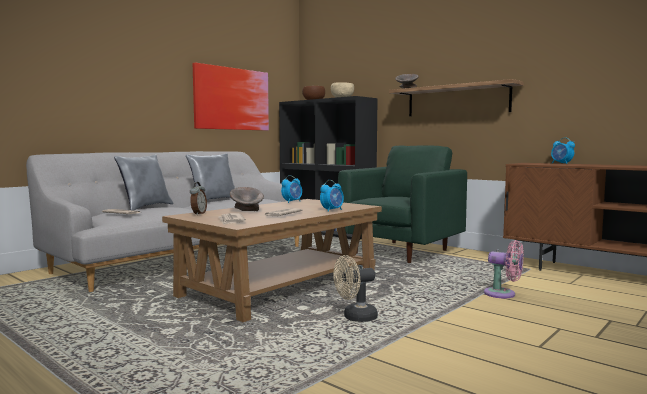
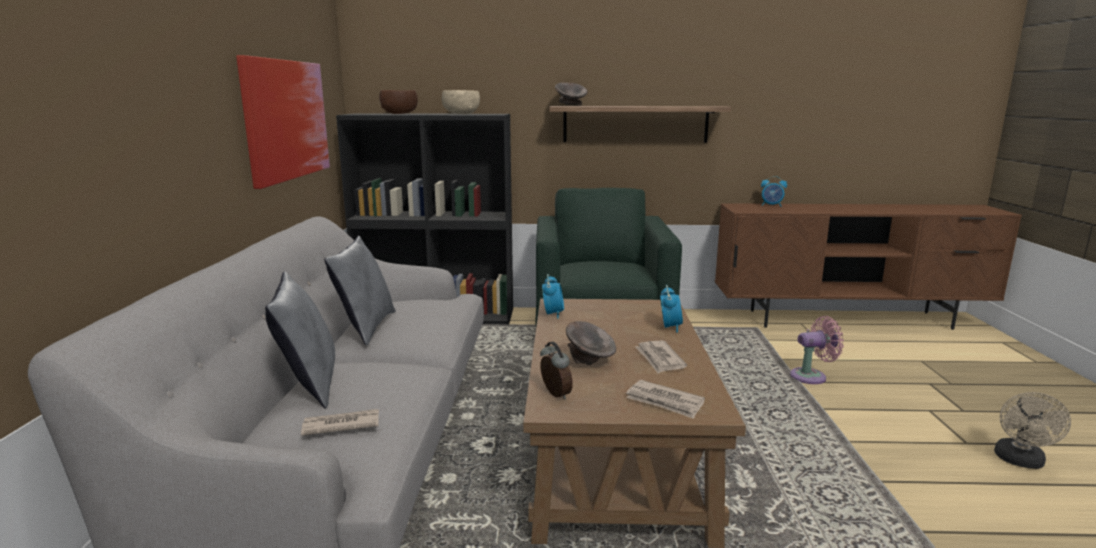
camera: 40 degrees left, 10 degrees up
beige fan [333,255,378,322] -> beige fan moved to [994,392,1071,469]

